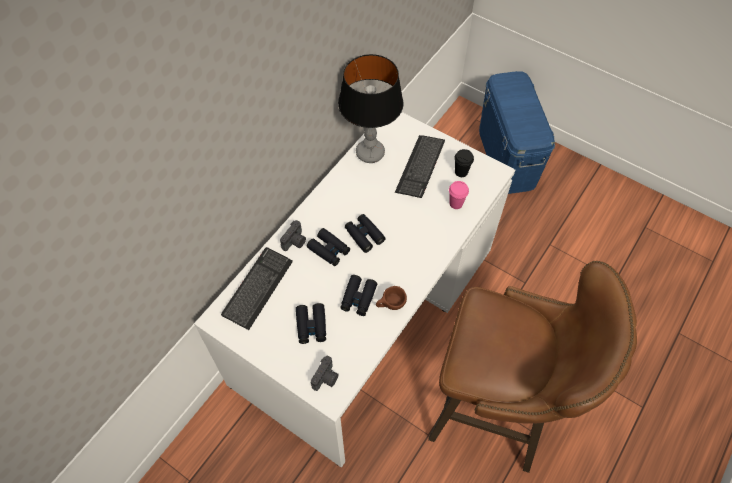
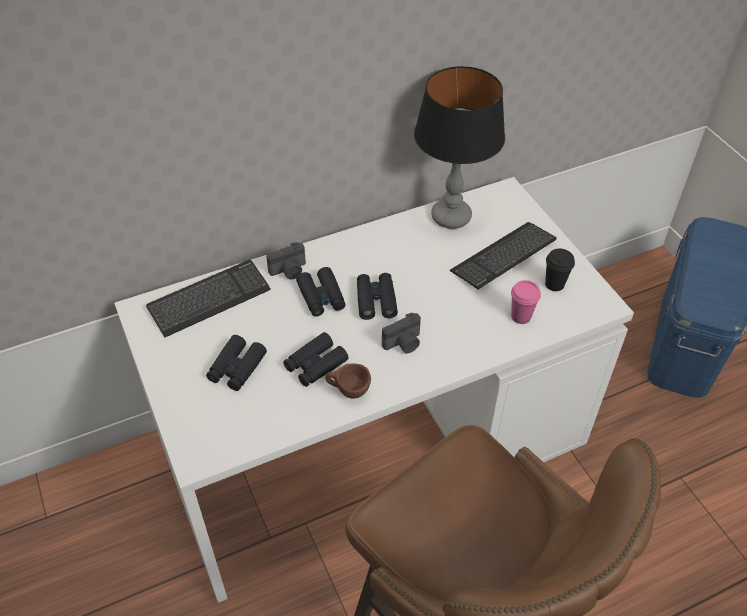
camera: 30 degrees right, 10 degrees down
camera [311,355,339,391] -> camera moved to [382,313,421,354]

